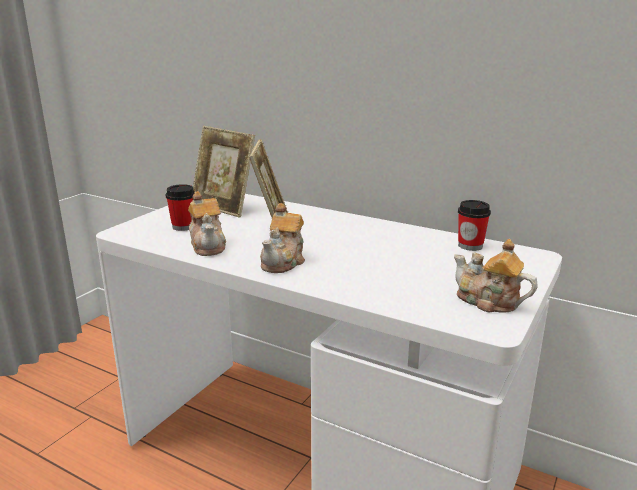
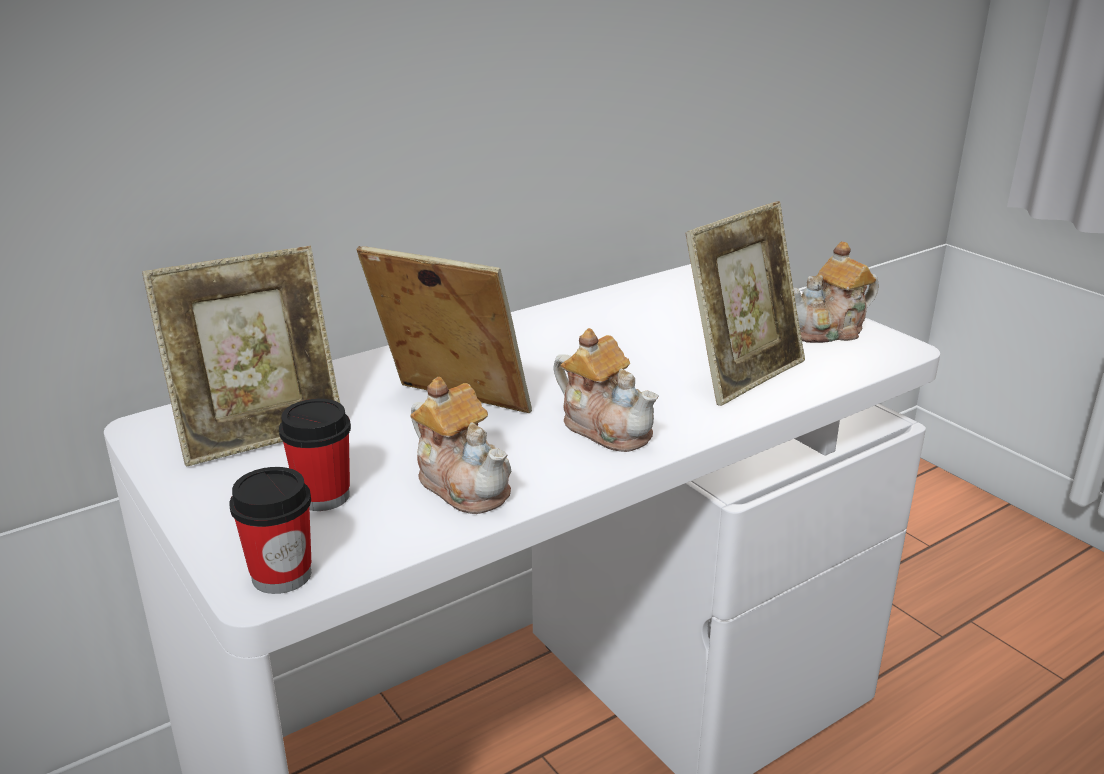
camera: 65 degrees left, 5 degrees up
teapot [188,191,226,256] -> teapot turned 45 degrees clockwise [411,377,511,514]
cup [458,200,491,251] -> cup moved to [230,467,311,594]
none -> picture frame [686,201,805,406]

